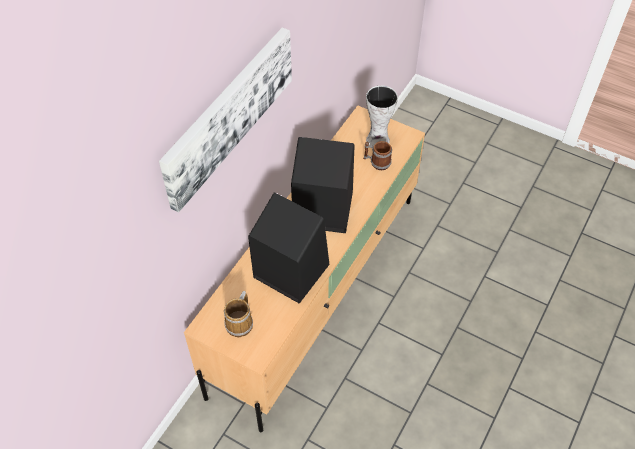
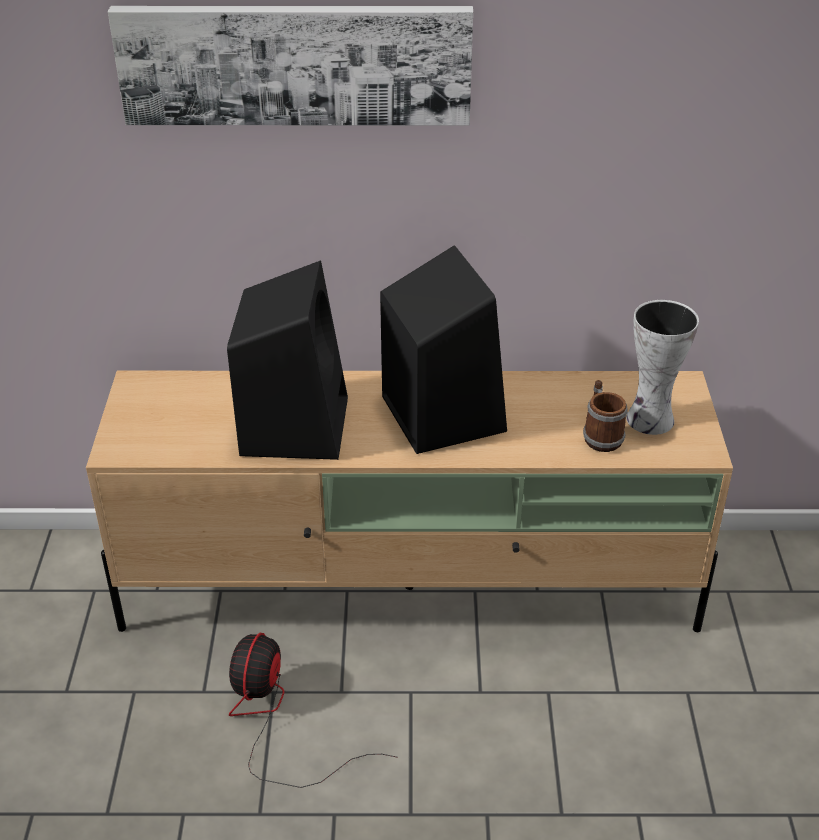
camera: 60 degrees right, 15 degrees down
mug [224,291,253,337] -> none
none -> fan [229,633,398,788]

